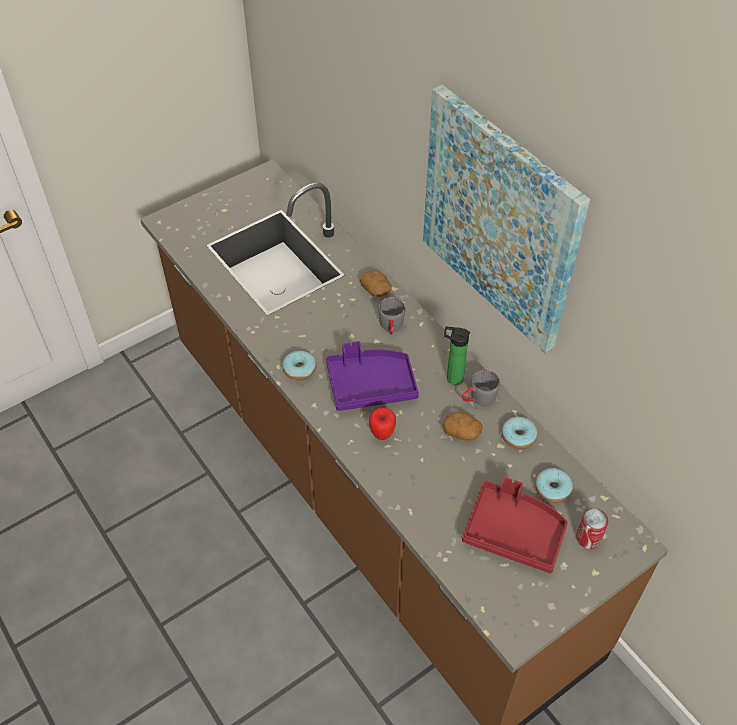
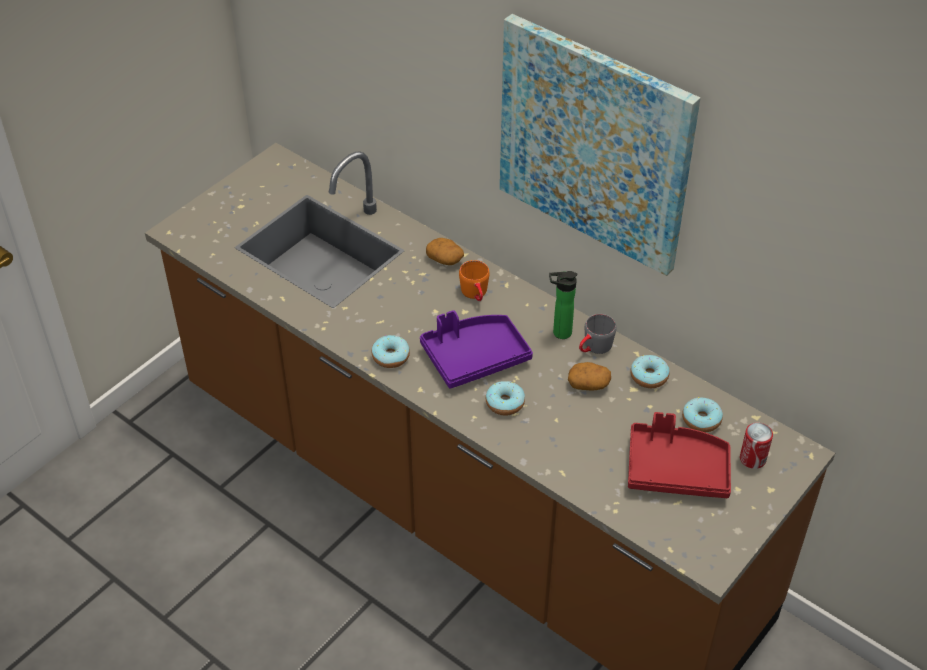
camera: 15 degrees left, 5 degrees down
apple [369,408,396,440] -> donut [486,381,525,416]
grey mug [378,297,405,335] -> orange mug [459,260,490,301]

